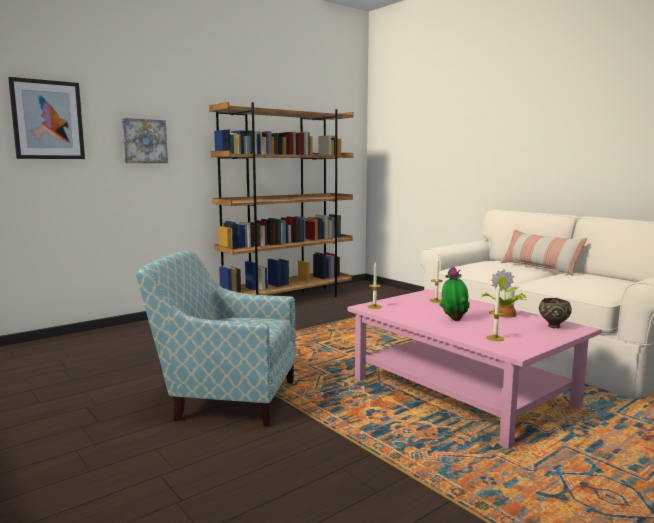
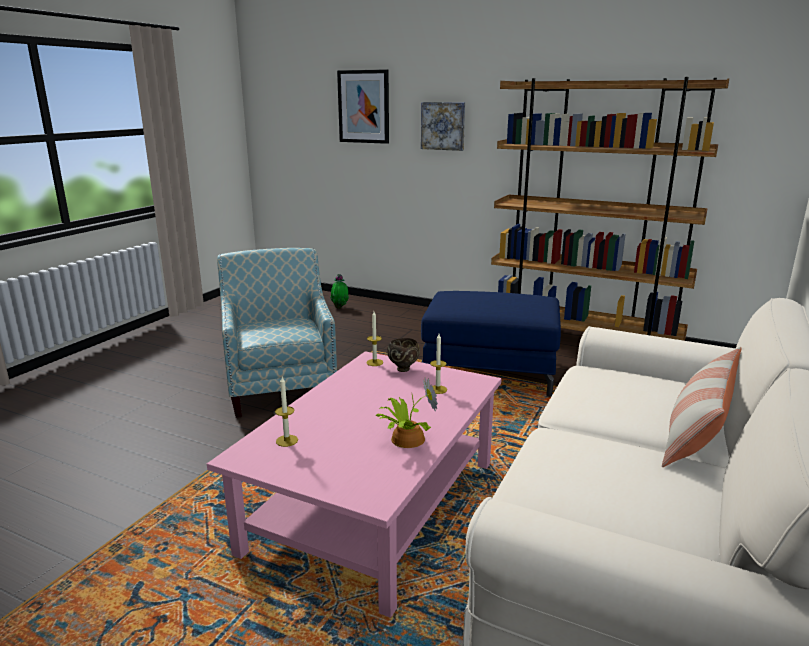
camera: 65 degrees right, 10 degrees up
potted plant [439,267,470,321] -> potted plant moved to [330,274,349,309]
brown bowl [539,298,572,328] -> brown bowl moved to [387,338,420,372]
none -> blue ottoman [421,291,561,397]

